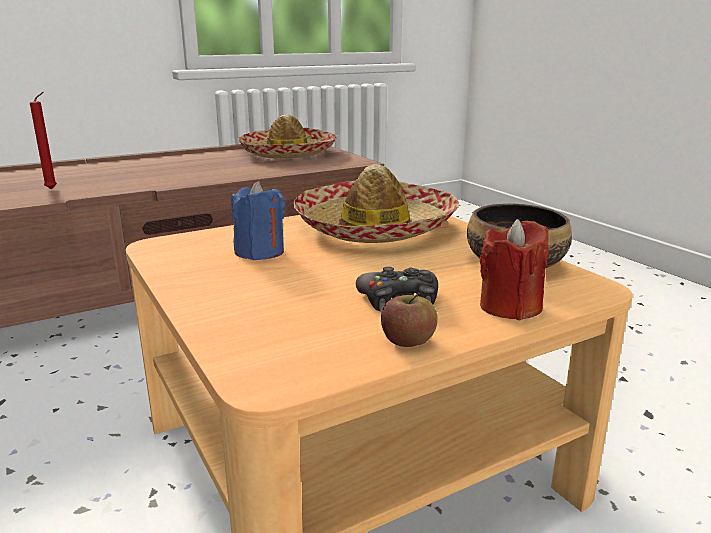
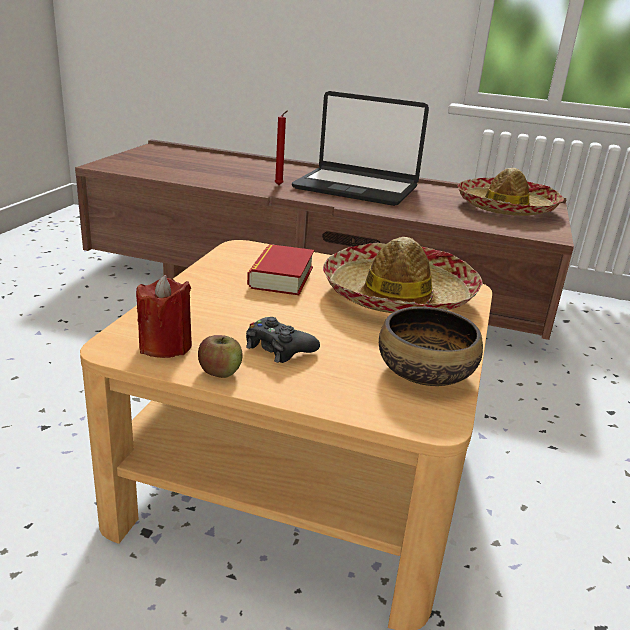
camera: 45 degrees right, 5 degrees up
blue candle [231,181,285,260] -> book [247,244,314,295]
red candle [480,219,549,320] -> red candle moved to [136,275,192,358]
none -> laptop [292,91,429,206]

